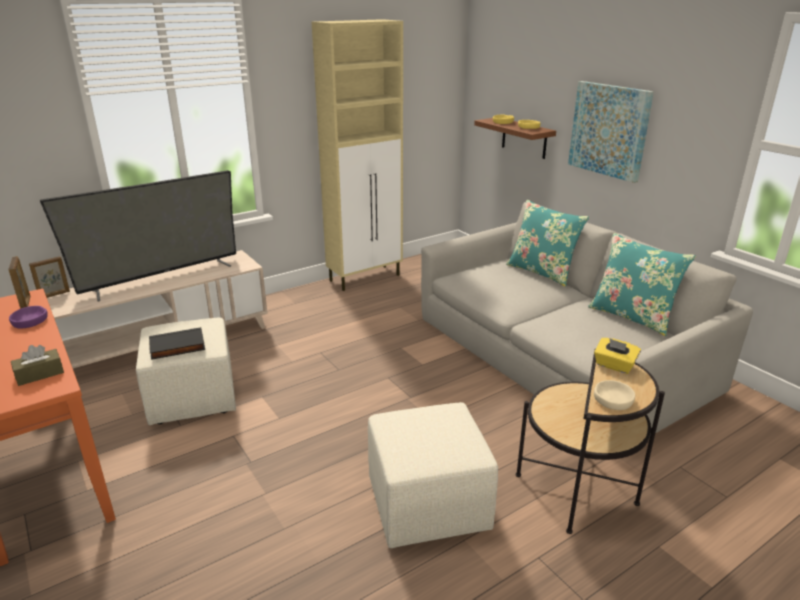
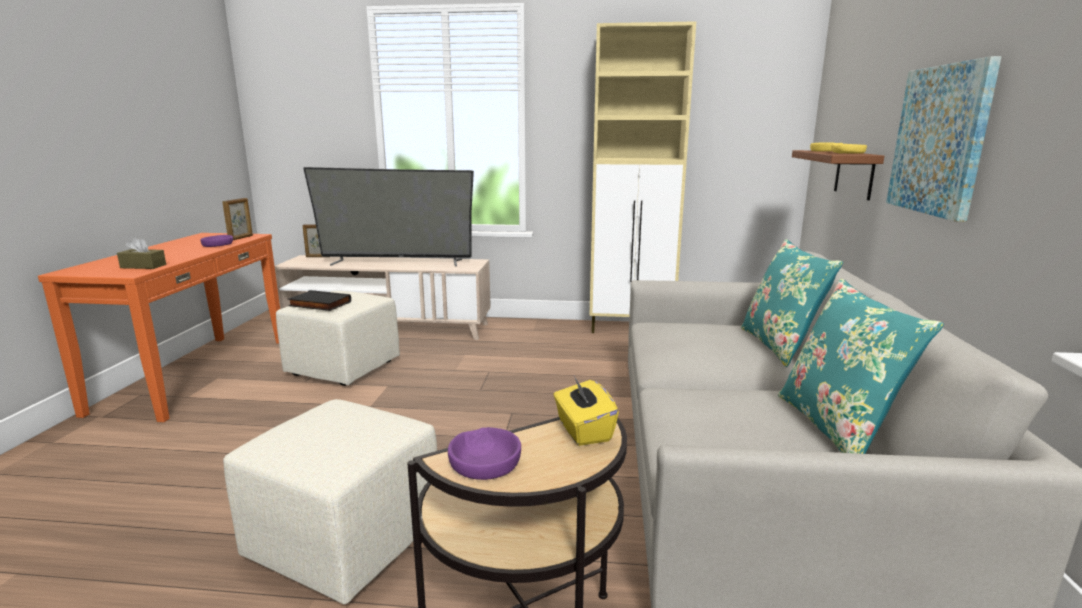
camera: 40 degrees right, 10 degrees down
beige bowl [594,380,635,410] -> purple bowl [448,427,521,480]

